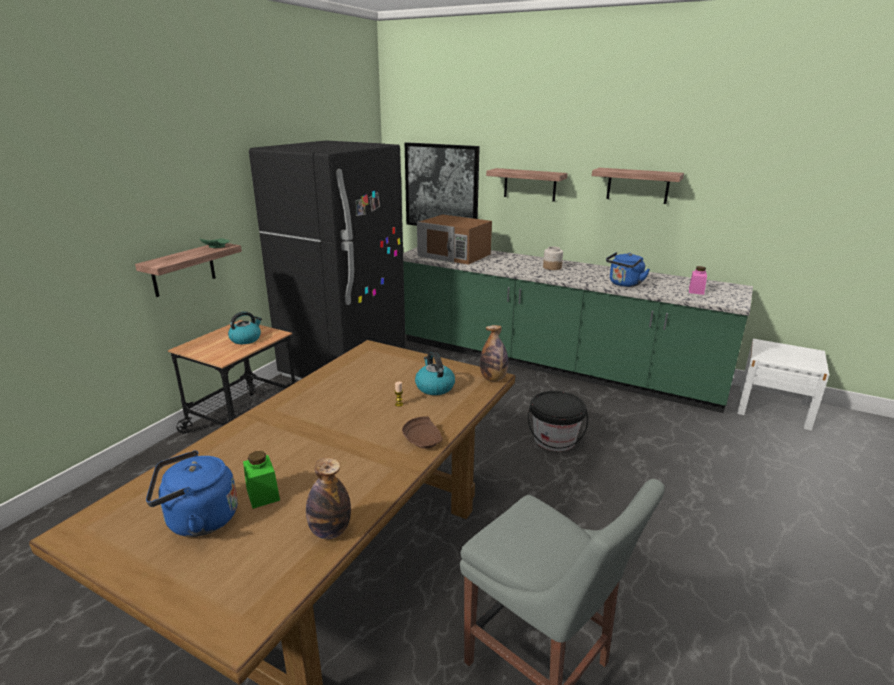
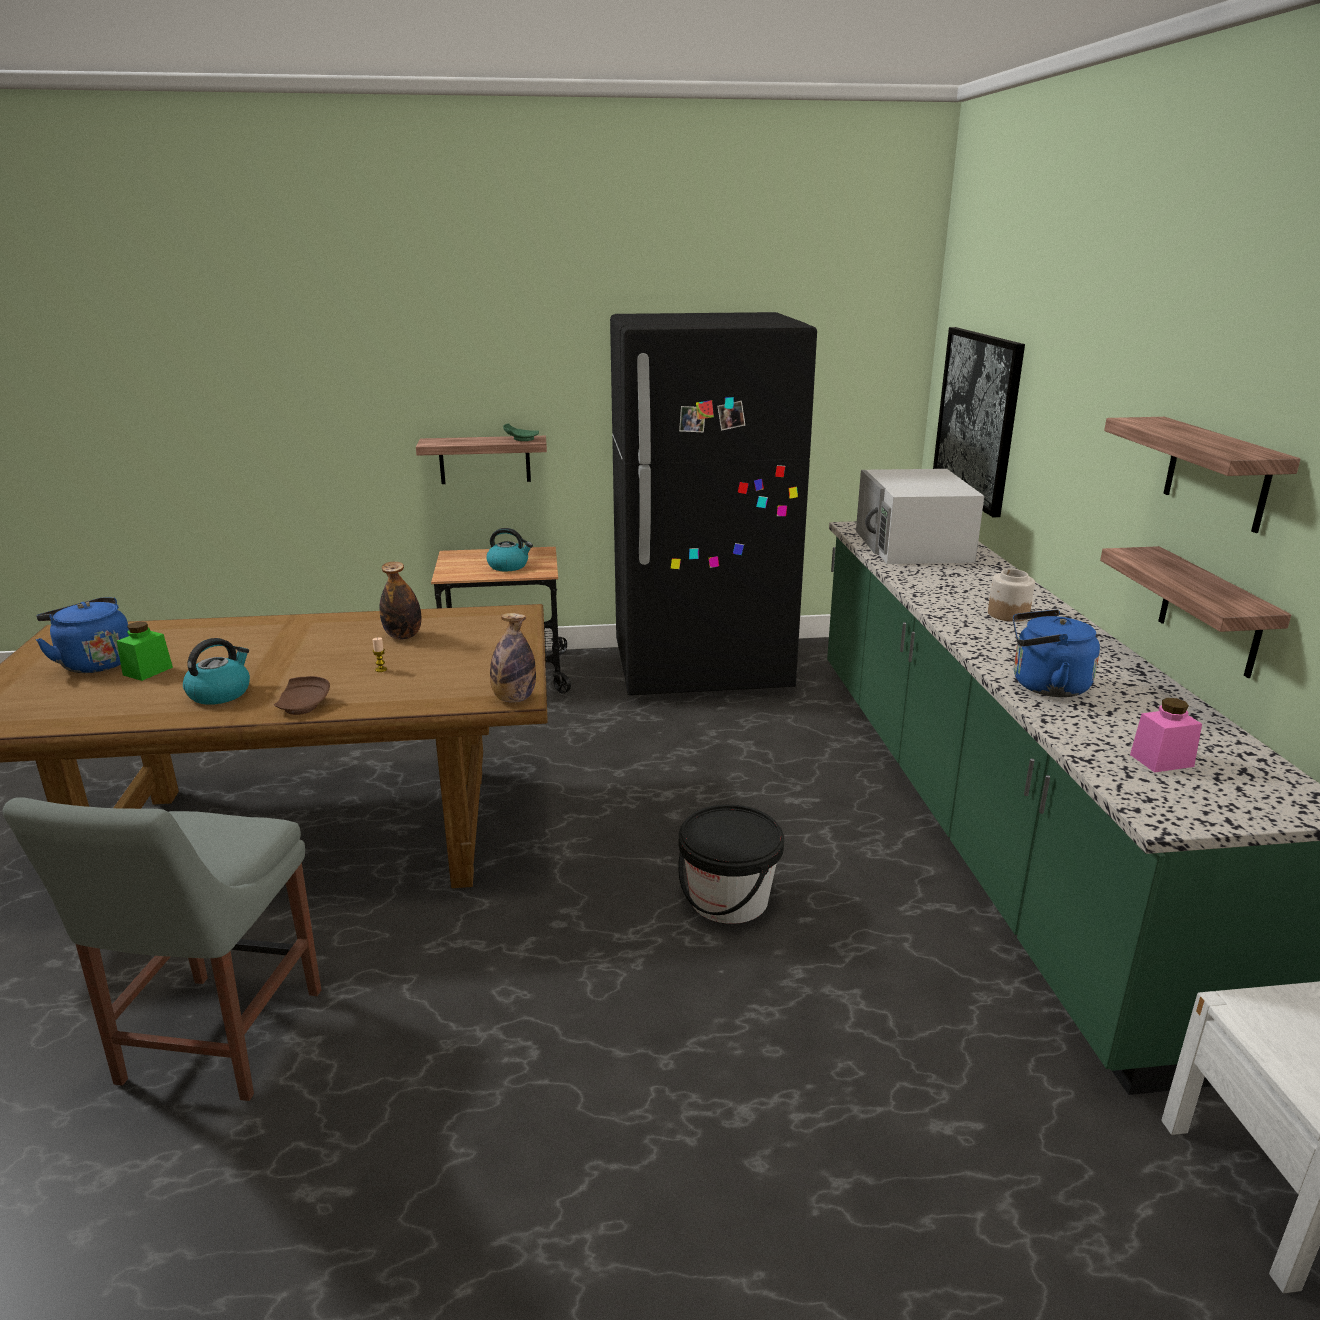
camera: 55 degrees right, 0 degrees up
bottle [306,457,351,539] -> bottle moved to [379,562,421,639]
kettle [415,351,455,395] -> kettle moved to [183,638,250,705]
brown microwave [417,215,492,265] -> white microwave [856,469,984,564]
shelf [486,168,568,202] -> shelf moved to [1100,546,1291,678]

